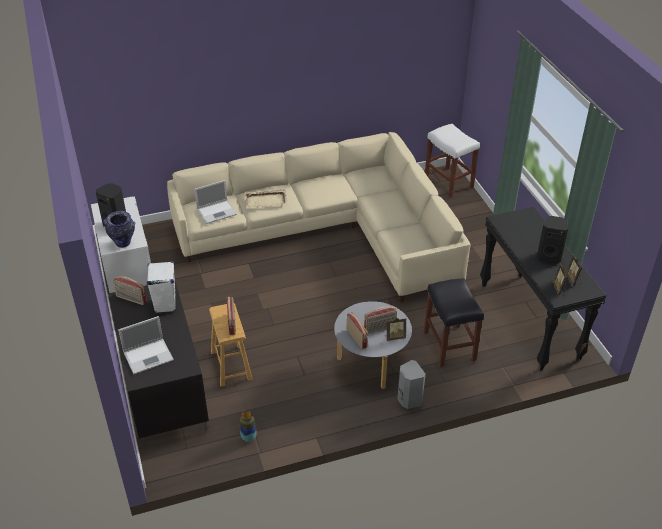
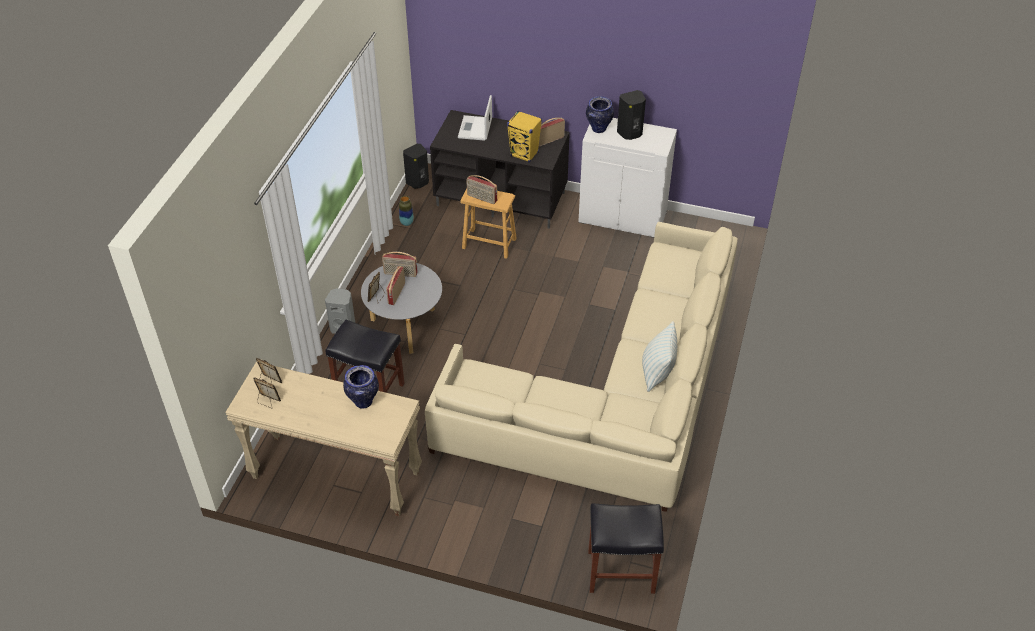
camera: 125 degrees right, 5 degrees up
white speaker [147,261,176,314] -> yellow speaker [507,111,542,163]
laptop [194,180,237,224] -> none
beige tray [244,189,288,209] -> none
white stool [425,124,480,197] -> black stool [588,503,664,594]
black console table [480,207,607,371] -> beige console table [225,362,422,516]
black speaker [536,216,568,264] -> black speaker moved to [403,144,429,189]
none -> vase [343,365,379,409]
none -> pillow [642,321,677,392]

